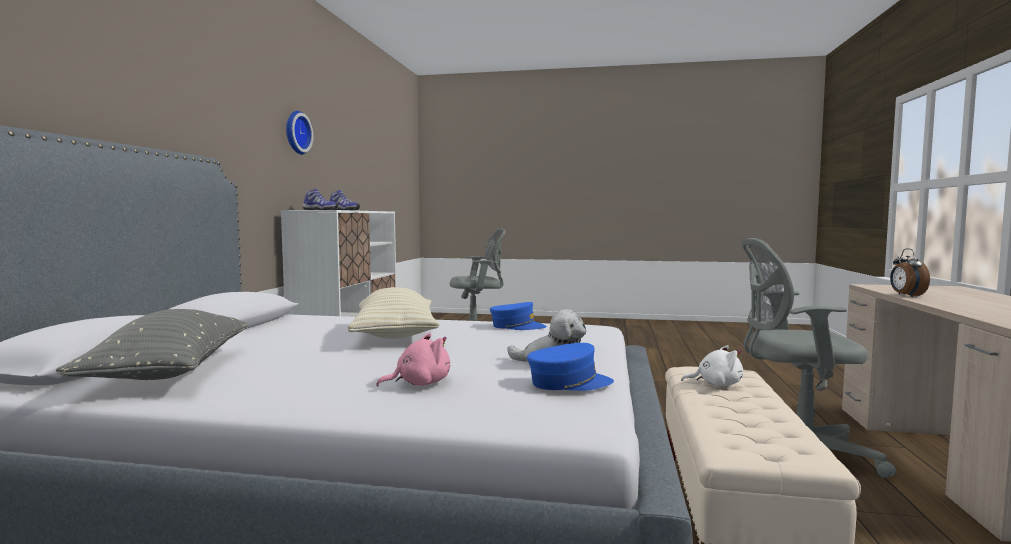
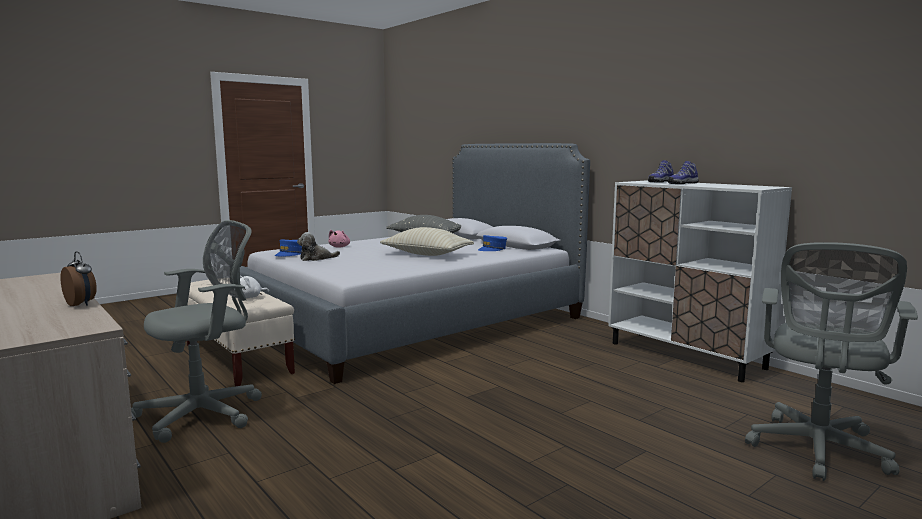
camera: 130 degrees right, 5 degrees up
wall clock [286,111,313,154] -> none
blue cap [490,302,547,330] -> blue cap moved to [478,235,507,251]

